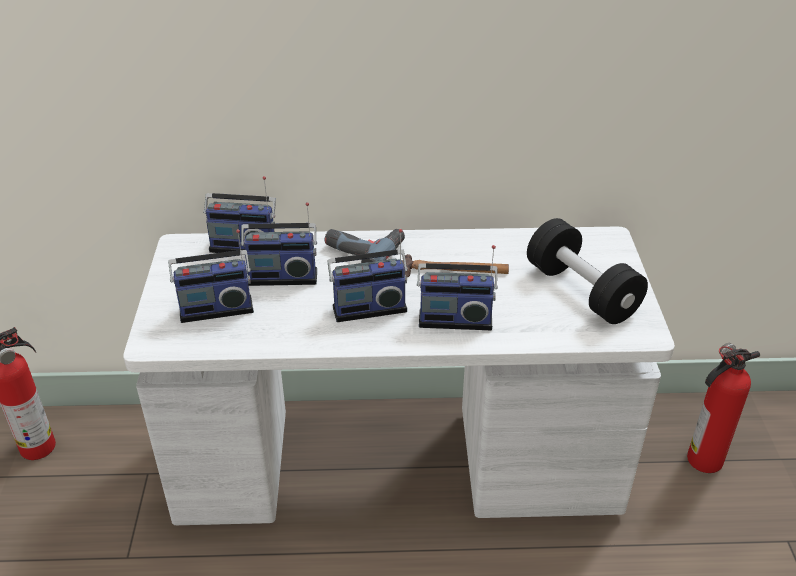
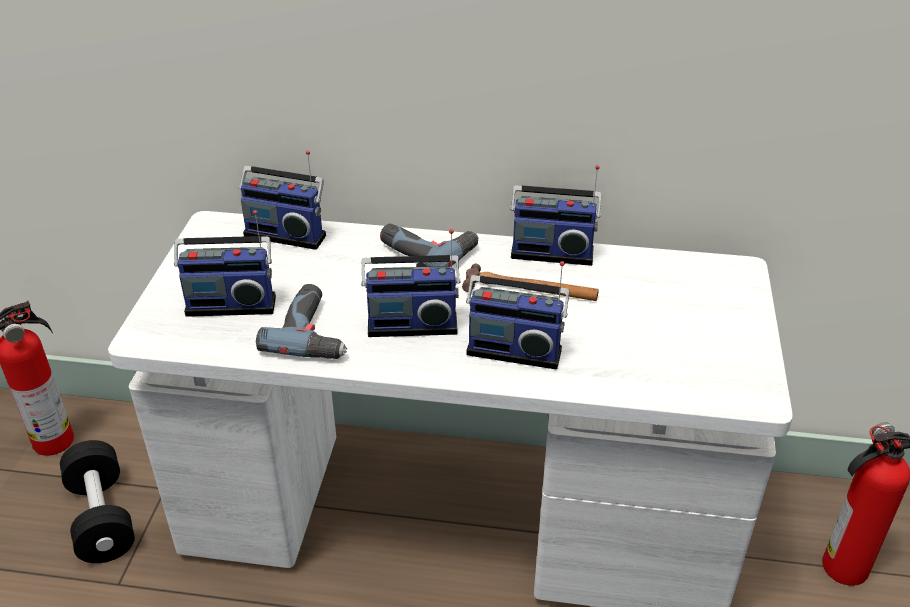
camera: 10 degrees right, 0 degrees up
radio [241,202,317,286] -> radio moved to [510,165,601,266]
black dumbbell [527,218,648,324] -> black dumbbell moved to [60,440,135,563]
none -> power drill [256,284,347,359]

